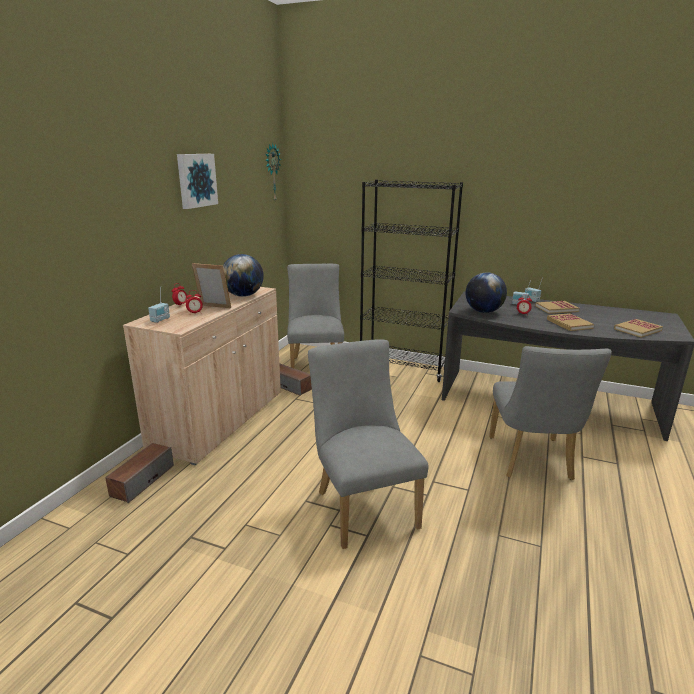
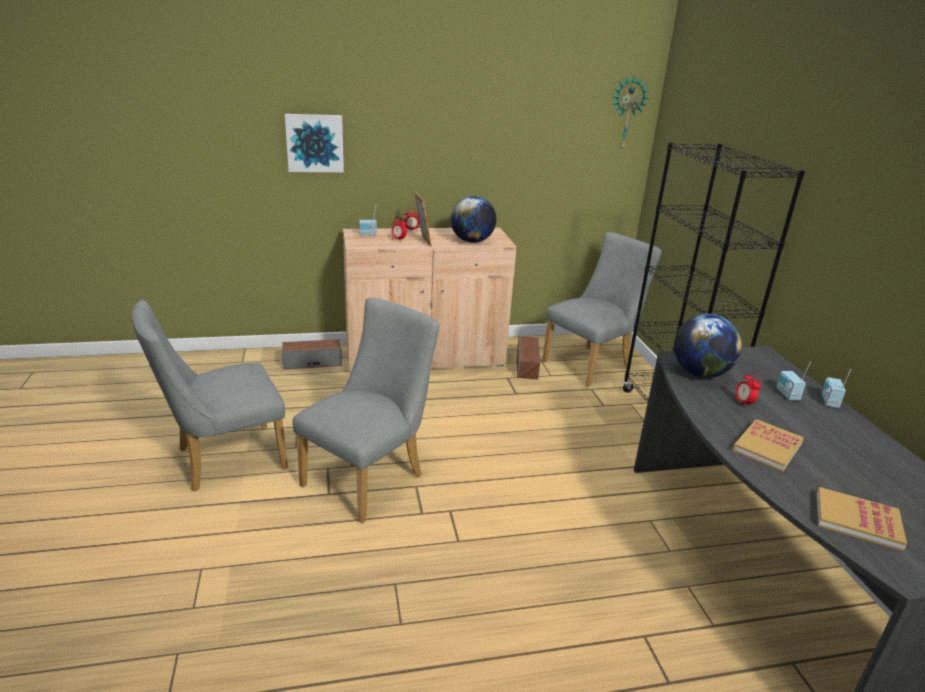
camera: 55 degrees right, 5 degrees up
picture [177,154,218,209] -> picture moved to [285,114,344,172]
grey chair [489,346,612,480] -> grey chair moved to [132,300,288,491]
book [535,301,579,314] -> none

